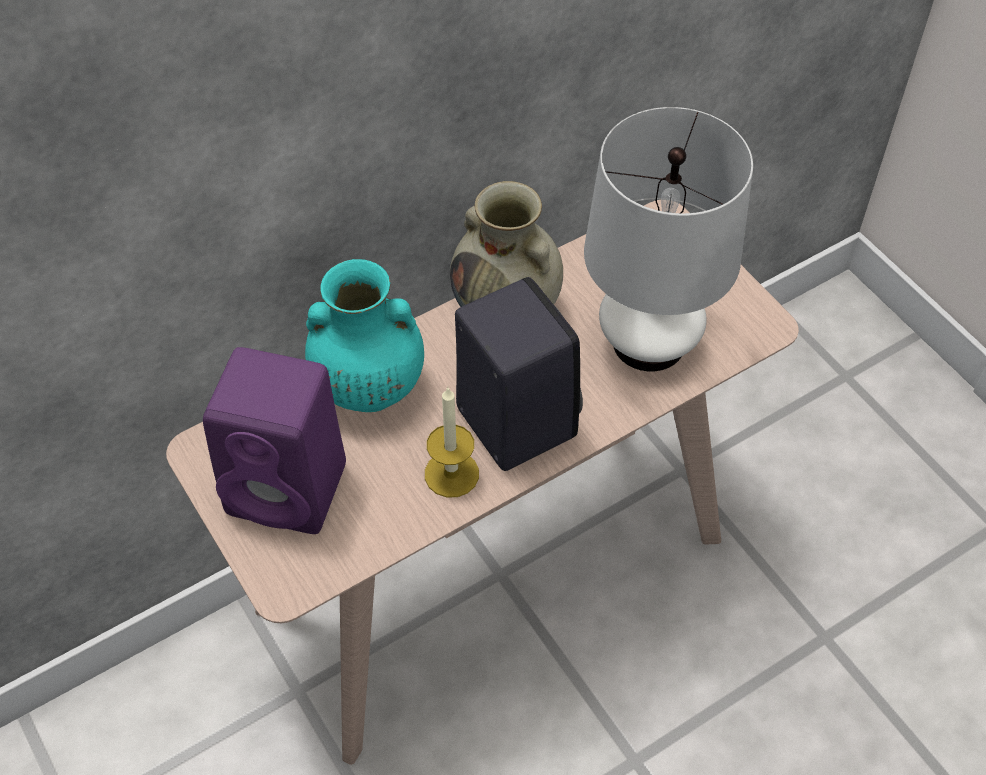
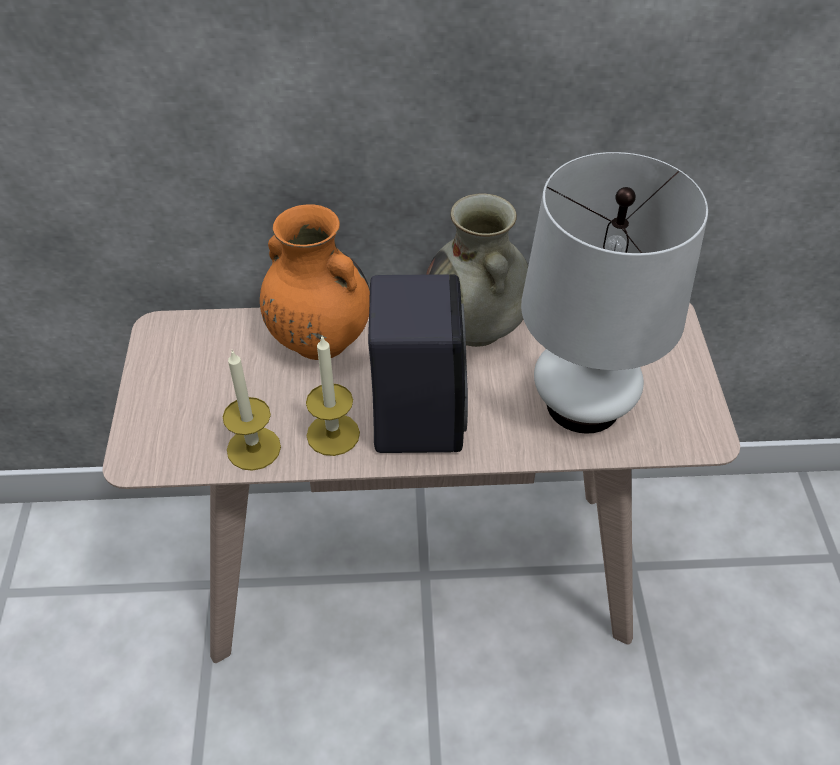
camera: 30 degrees right, 5 degrees down
purple speaker [203,347,346,534] -> none
turquoise vase [305,259,424,412] -> orange vase [260,204,370,360]
none -> candle [222,350,281,471]

